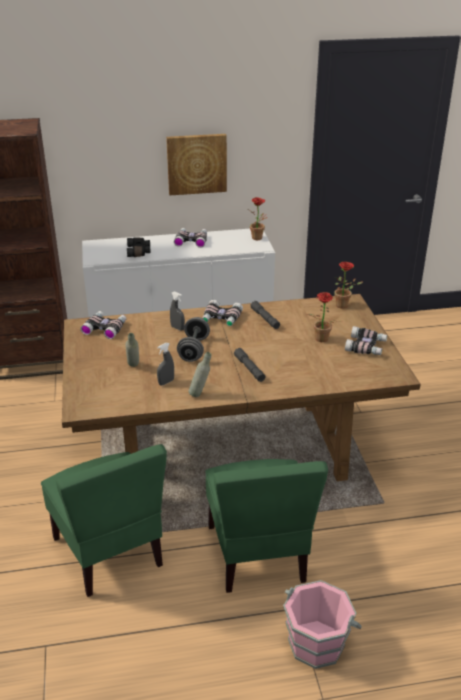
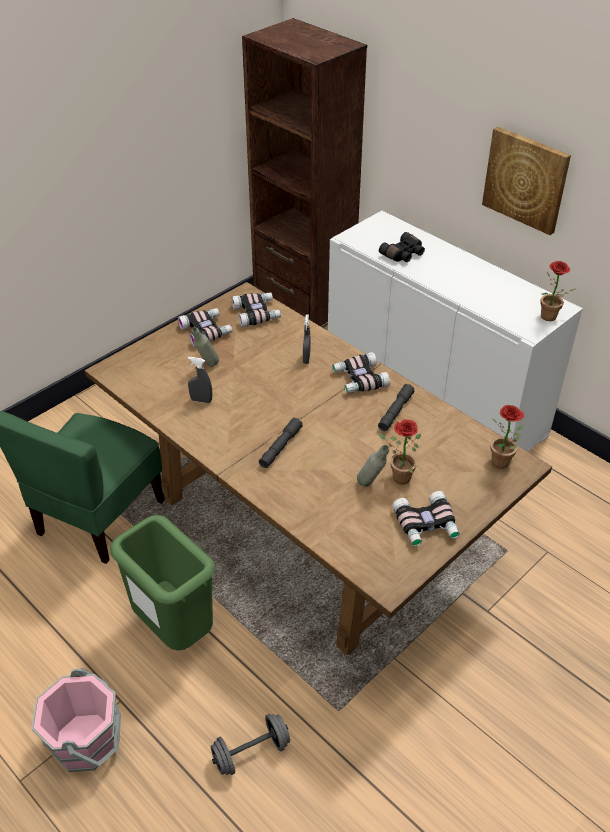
camera: 55 degrees right, 10 degrees up
binoculars [174,228,207,248] -> binoculars moved to [178,308,232,347]
grey dumbbell [177,317,210,362] -> grey dumbbell moved to [211,714,290,775]
grey bottle [189,352,211,397] -> grey bottle moved to [357,445,389,487]
green chair [205,459,328,593] -> green trash can [110,515,215,651]

